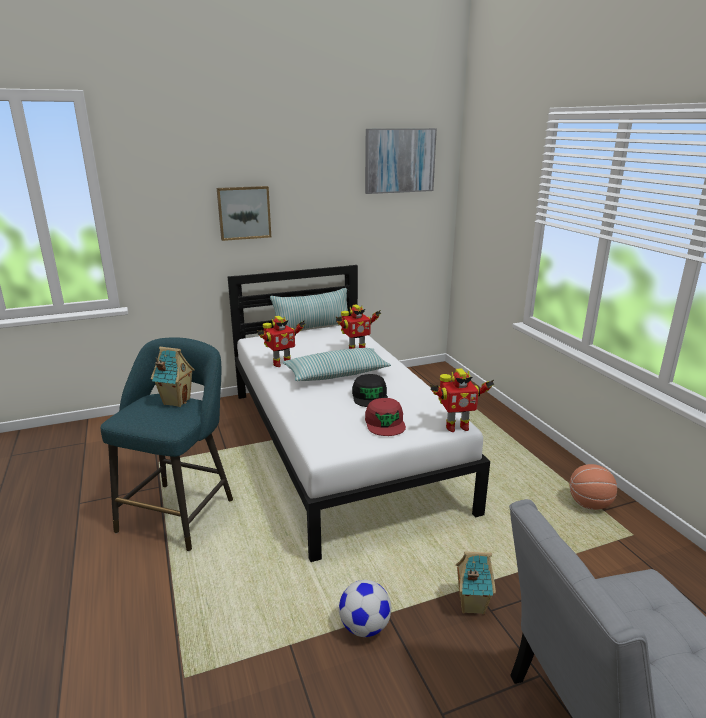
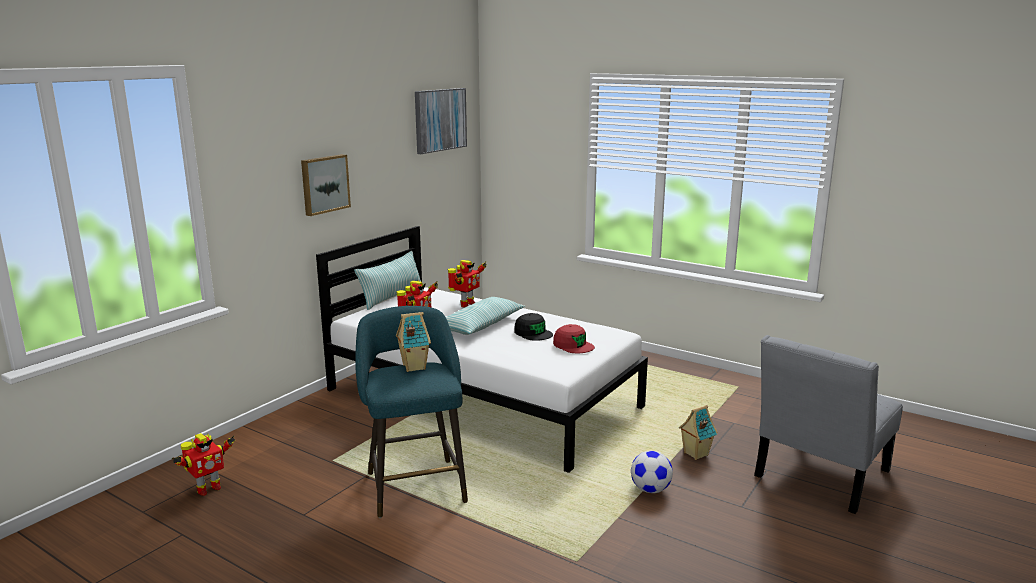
camera: 35 degrees left, 5 degrees down
toy robot [430,368,494,432] -> toy robot moved to [172,433,235,496]
basketball [569,464,617,510] -> none

